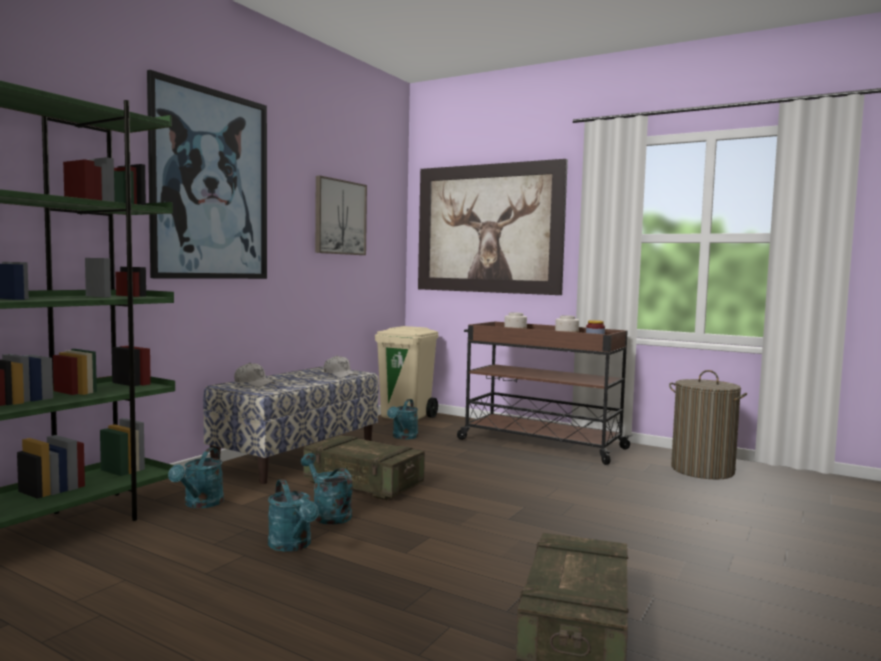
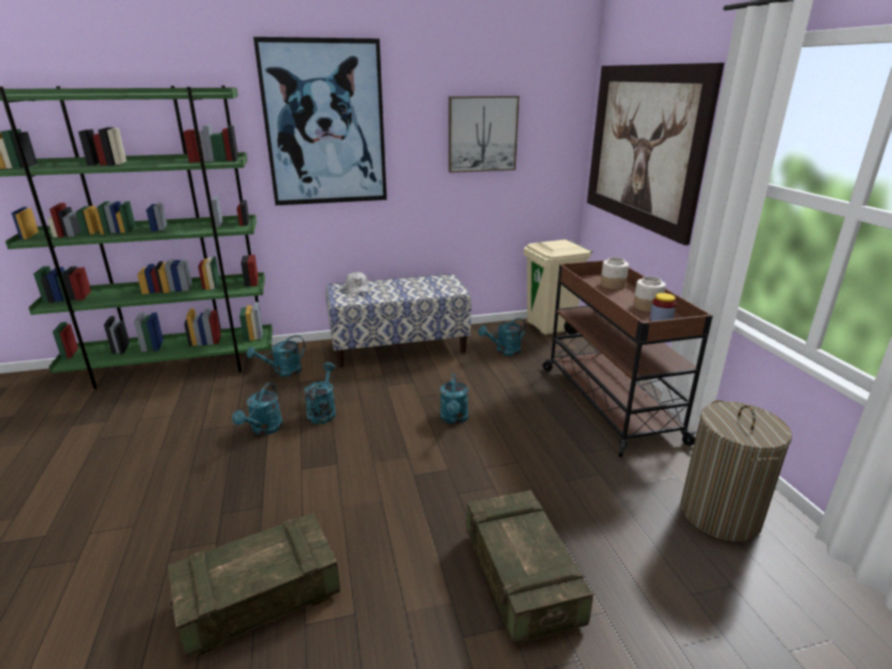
camera: 45 degrees right, 20 degrees up
crate [303,435,425,500] -> crate moved to [466,490,593,645]
white cap [324,355,358,378] -> none
none -> turquoise watering can [440,373,469,424]

